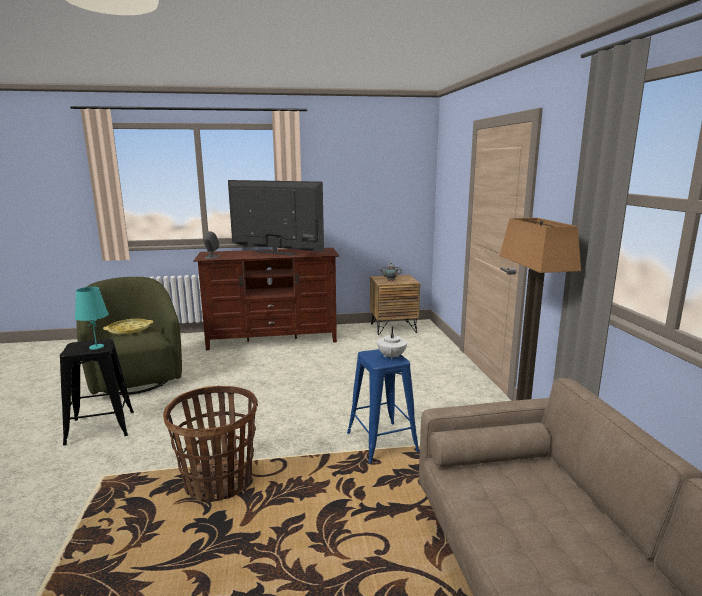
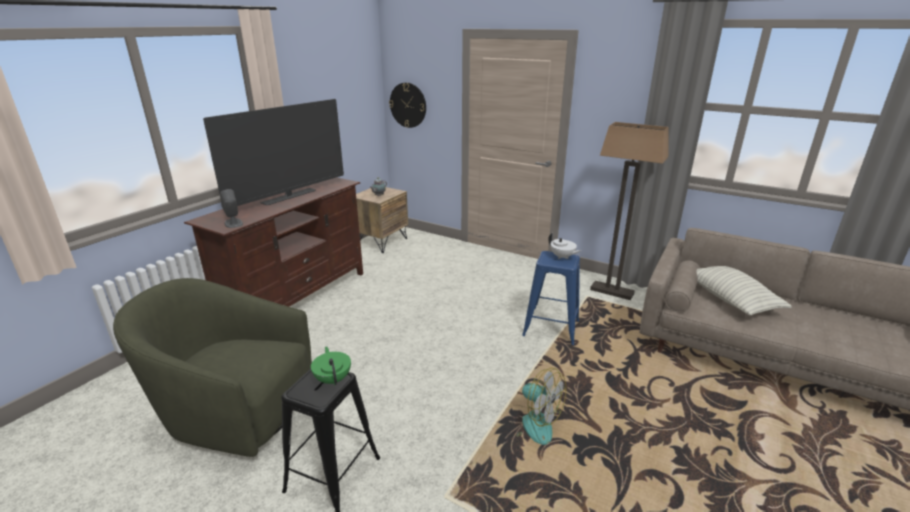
camera: 50 degrees left, 10 degrees up
turquoise table lamp [75,287,109,350] -> green teapot [311,346,351,386]
yellow tray [103,319,153,335] -> none
basket [163,386,258,502] -> fan [513,367,566,445]
television [228,180,324,256] -> television turned 150 degrees clockwise [203,99,344,206]
none -> wall clock [389,82,426,128]
none -> pillow [696,266,792,315]

